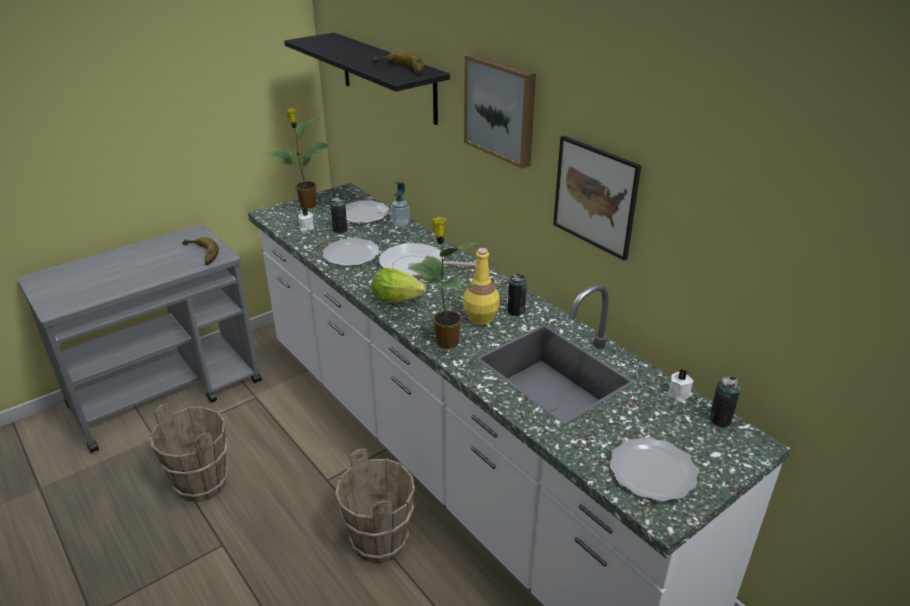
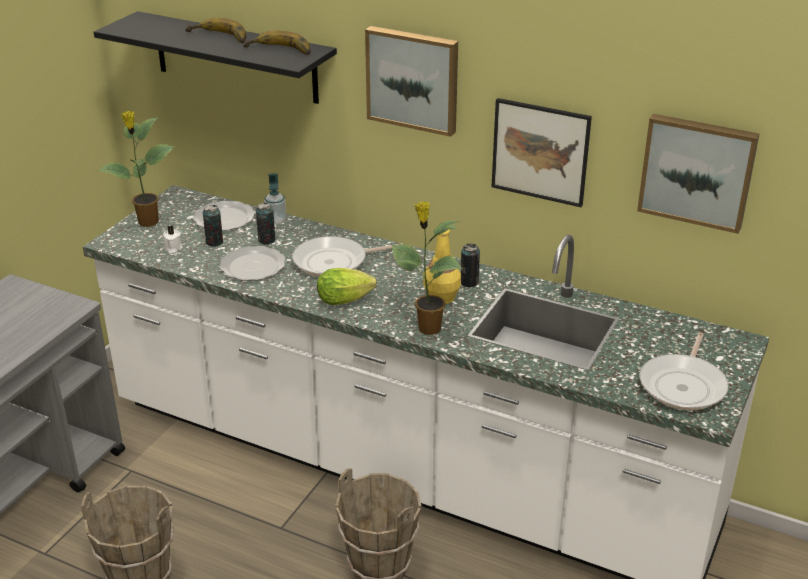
camera: 25 degrees left, 0 degrees up
banana [182,237,219,265] -> banana moved to [185,18,246,43]
plate [610,437,698,502] -> frying pan [639,332,729,410]
white candle [668,369,694,402] -> none
can [709,377,741,427] -> can moved to [256,203,275,244]
none -> picture [637,114,759,234]

